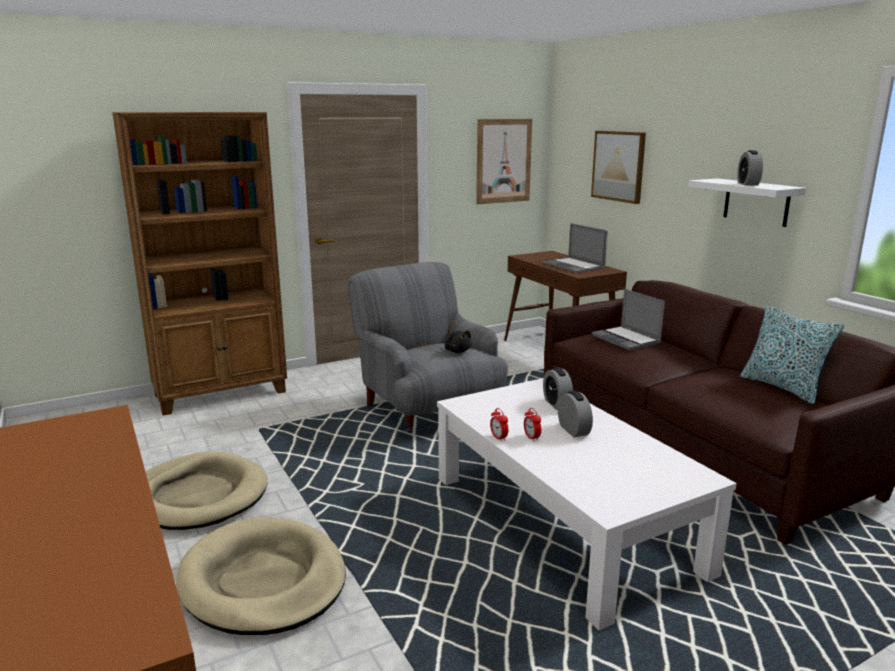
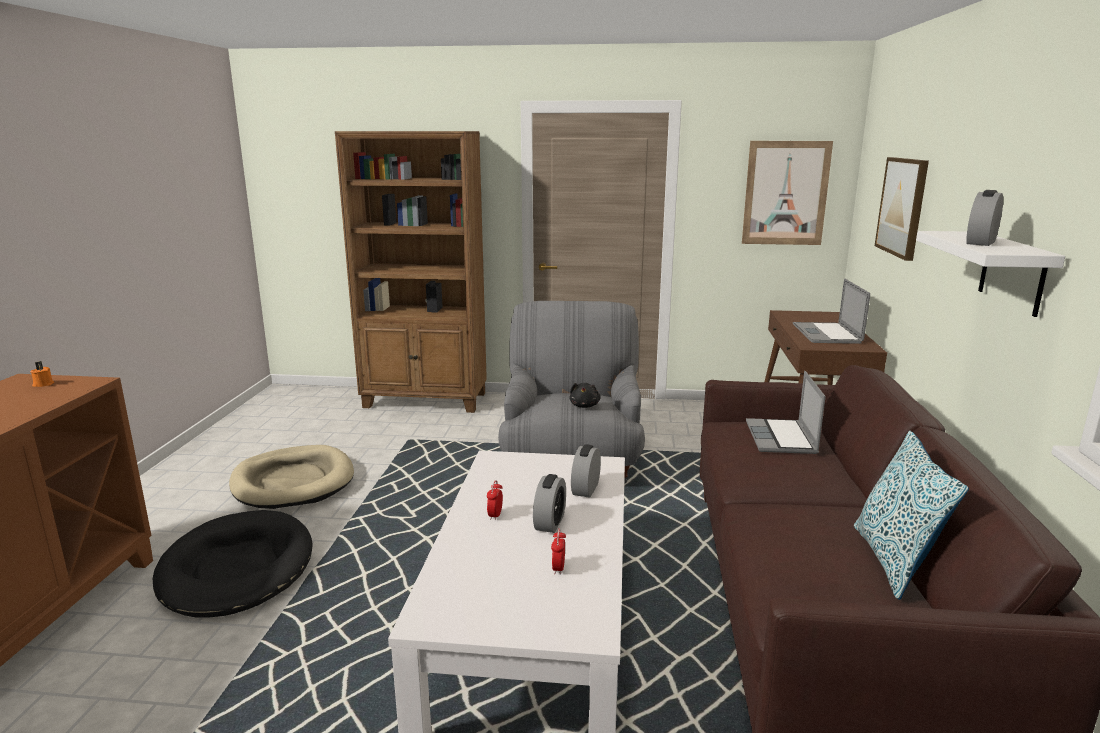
camera: 35 degrees right, 0 degrees up
beige dog bed [176,517,346,635] -> black dog bed [153,510,313,617]
alarm clock [490,408,508,441] -> alarm clock moved to [551,529,566,575]
none -> orange candle [30,361,54,387]

